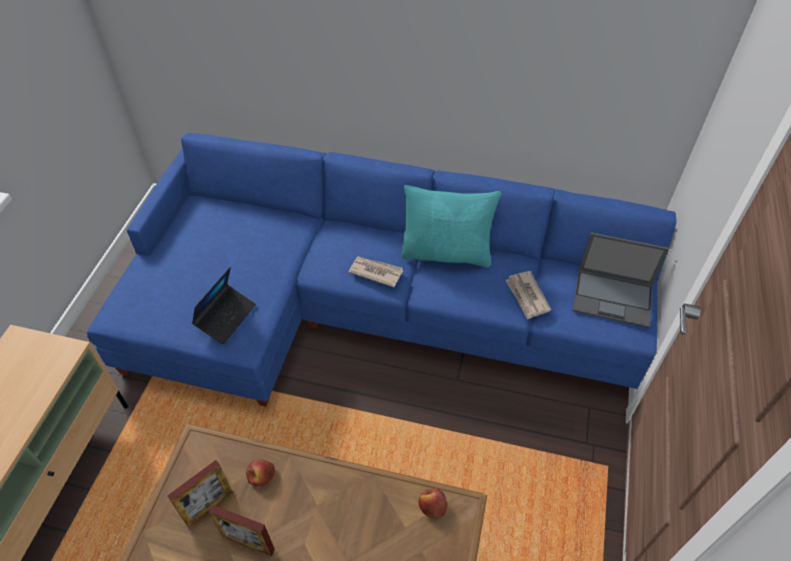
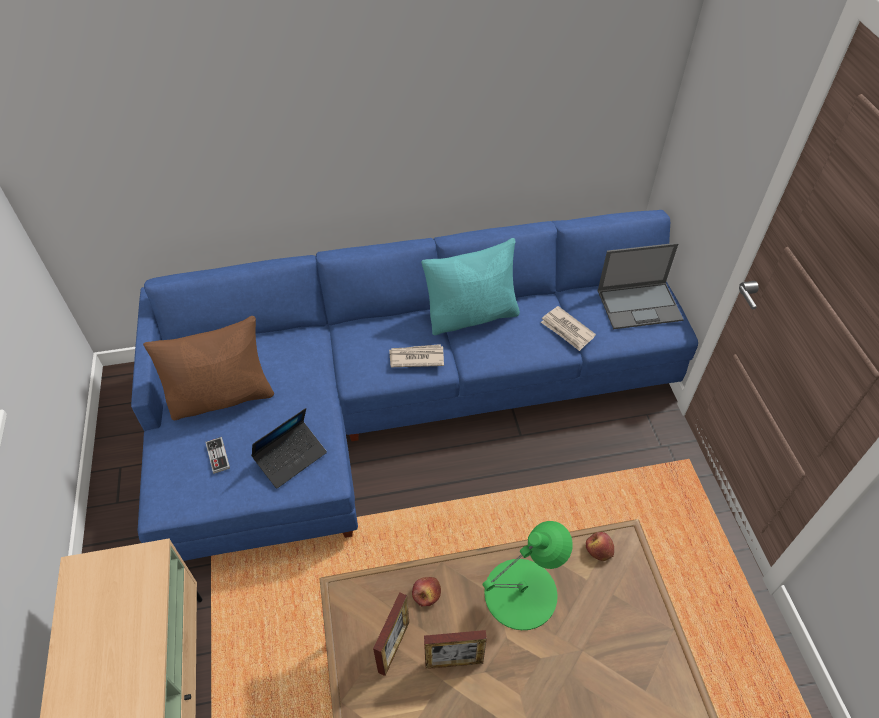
camera: 25 degrees left, 0 degrees up
laptop [192,267,256,344] -> laptop turned 45 degrees clockwise [251,408,327,489]
none -> brown pillow [143,316,274,420]
none -> game controller [205,437,230,474]
none -> green table lamp [482,521,573,630]

